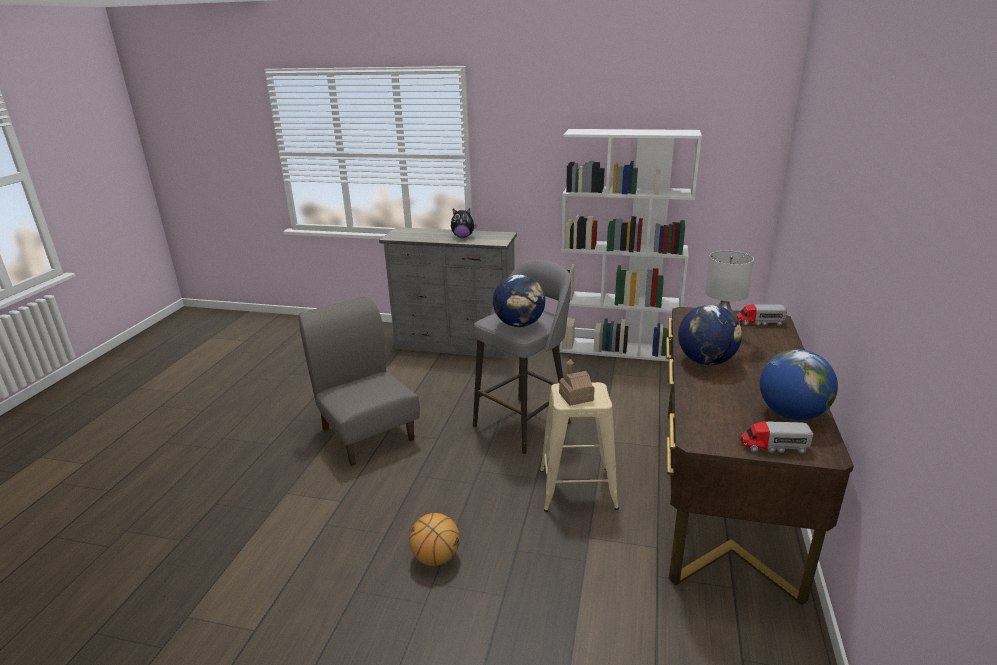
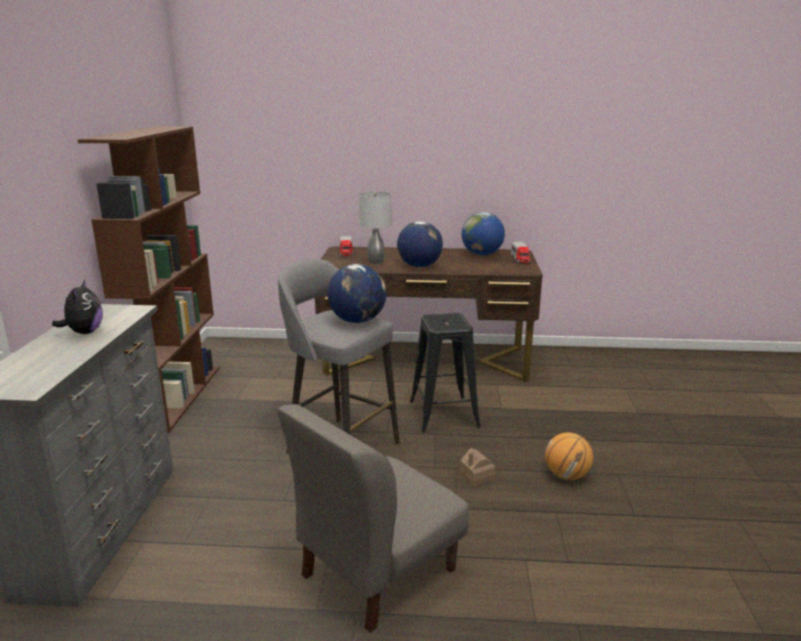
camera: 100 degrees left, 5 degrees down
beige stool [540,382,619,512] -> black stool [410,313,481,433]
toy house [559,359,594,406] -> toy house moved to [459,447,495,487]
white bookcase [560,129,702,362] -> brown bookcase [77,126,220,433]

